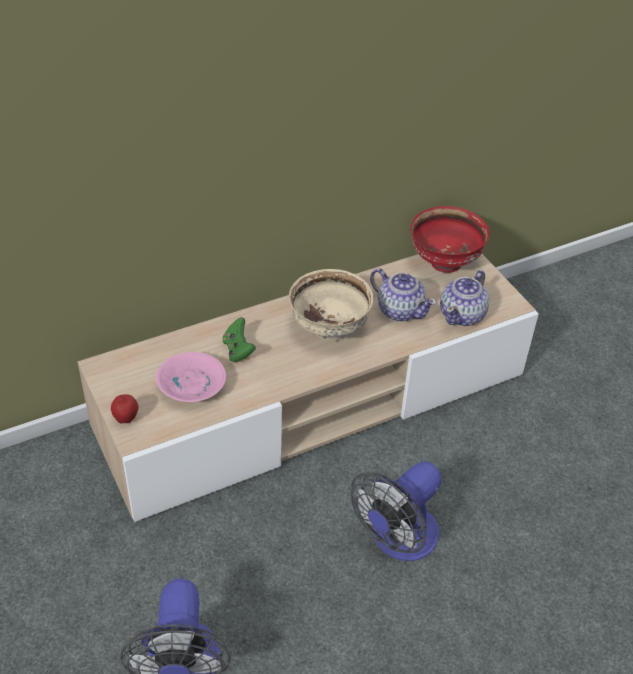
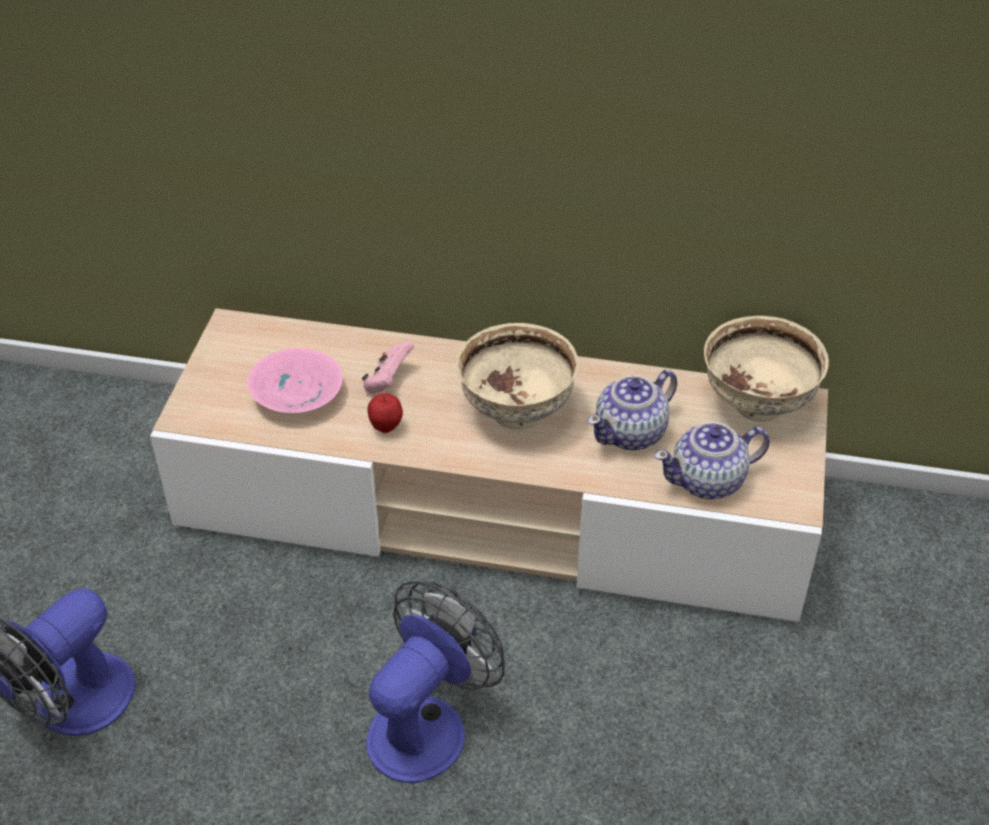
camera: 40 degrees right, 0 degrees up
apple [111,394,138,423] -> apple moved to [367,393,403,433]
green game controller [223,317,256,363] -> pink game controller [362,340,414,394]
fan [351,462,442,561] -> fan turned 135 degrees clockwise [366,581,505,783]
teapot [370,268,437,322] -> teapot turned 60 degrees clockwise [588,370,677,451]
red bowl [410,206,490,273] -> beige bowl [704,316,829,422]

